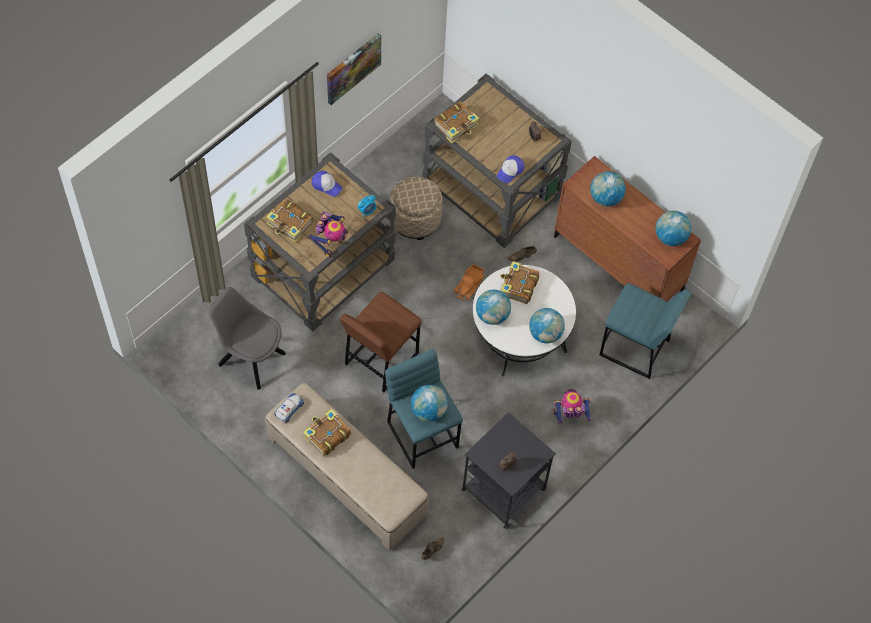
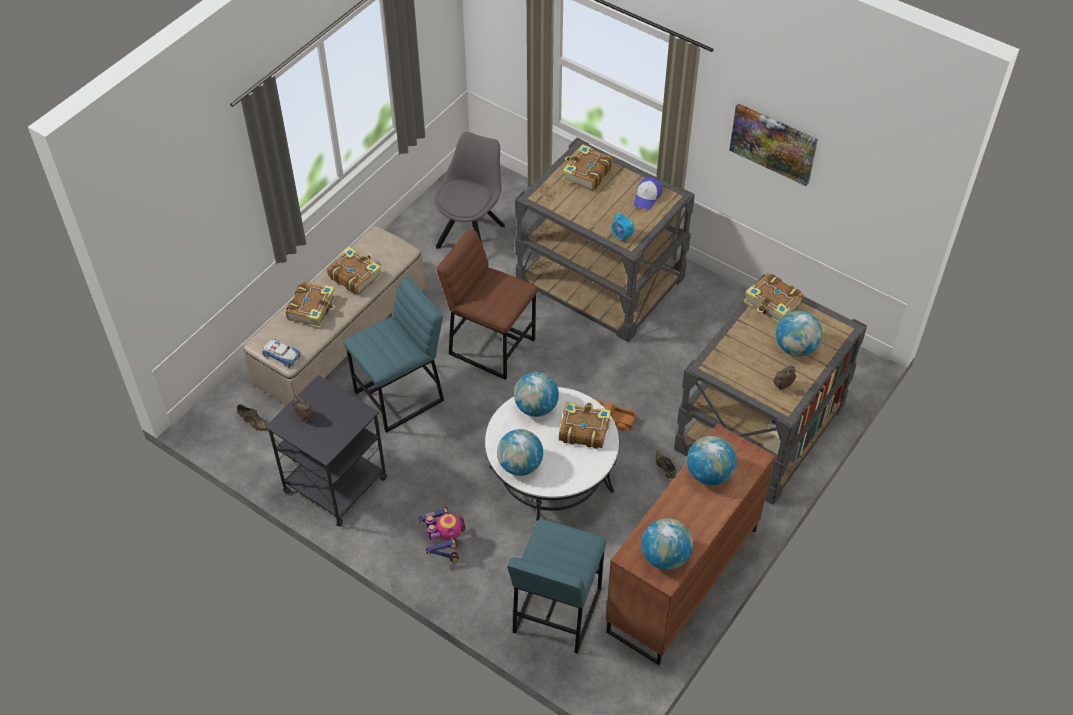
camera: 85 degrees right, 10 degrees down
toy car [274,393,304,424] -> toy car moved to [262,339,301,368]
toy robot [308,212,348,257] -> none
beige ottoman [390,177,442,240] -> none
globe [411,385,448,422] -> globe moved to [775,310,822,356]
cap [497,155,524,183] -> none
none -> book [286,281,336,329]

